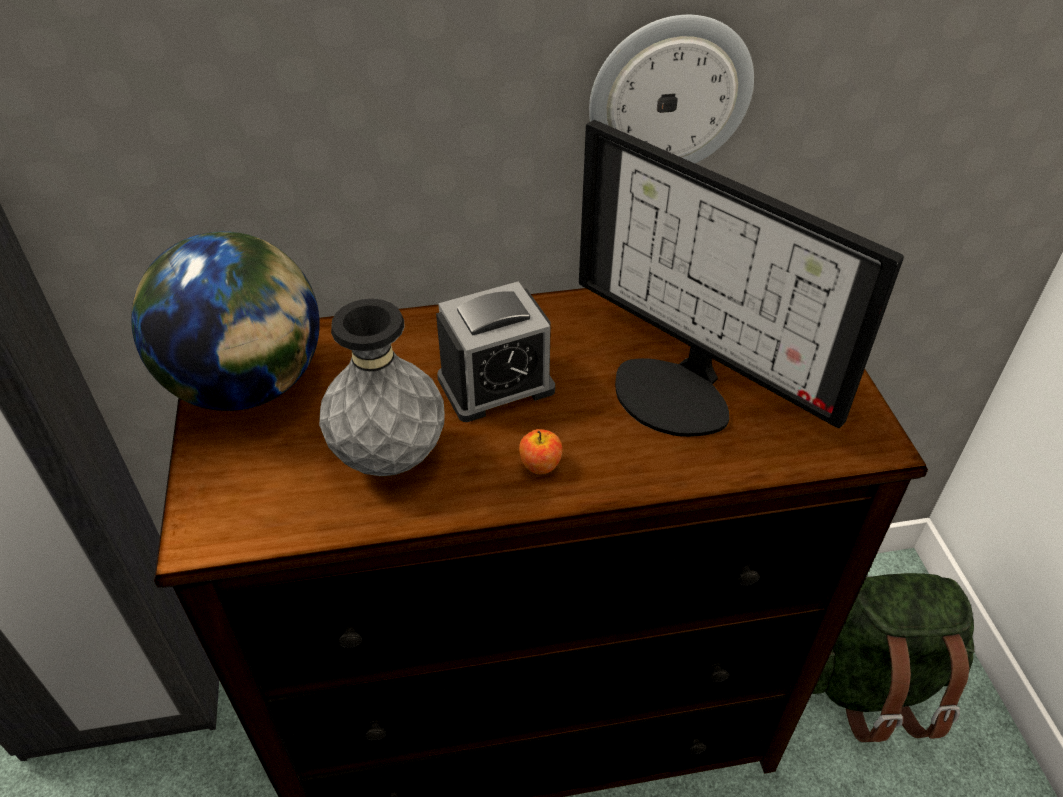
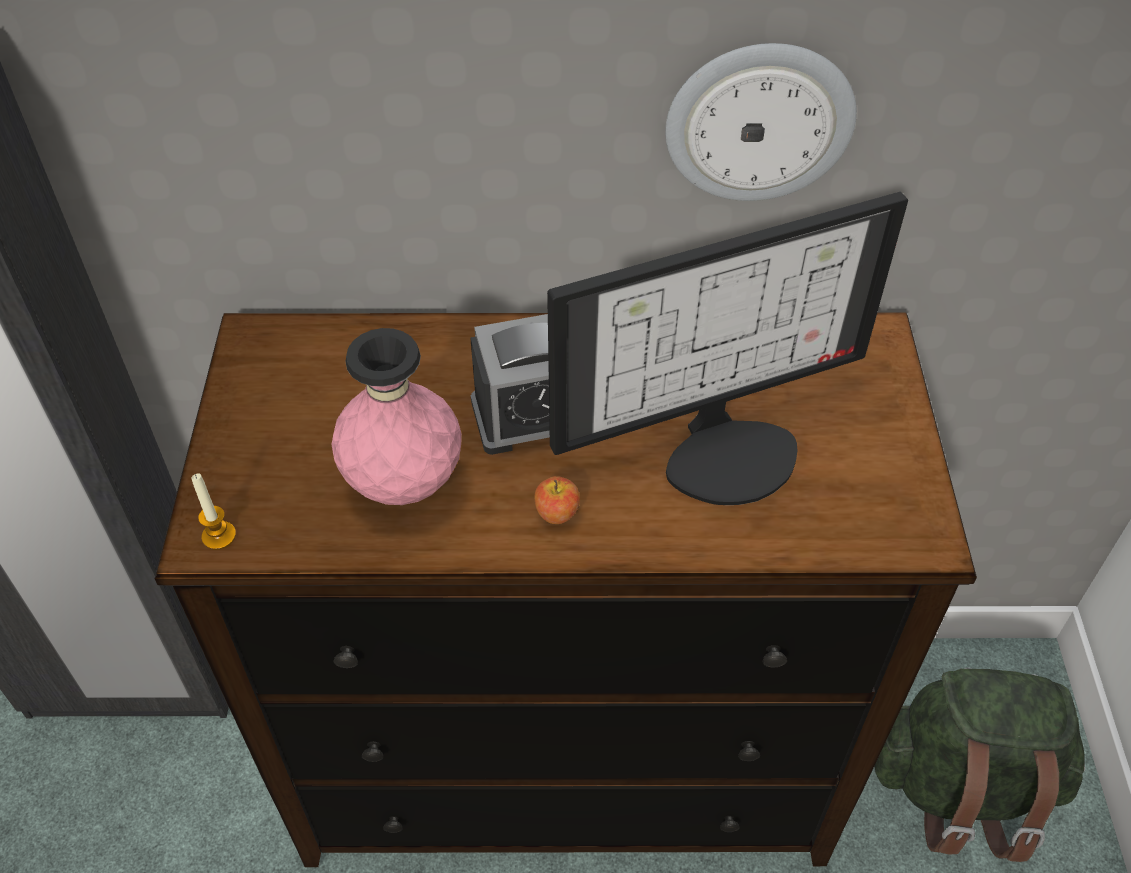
camera: 10 degrees right, 5 degrees up
globe [131,232,320,411] -> none
grey vase [319,299,445,476] -> pink vase [331,328,462,505]
monitor [579,120,904,437] -> monitor turned 75 degrees counterclockwise [547,192,908,505]
none -> candle [191,473,236,550]

